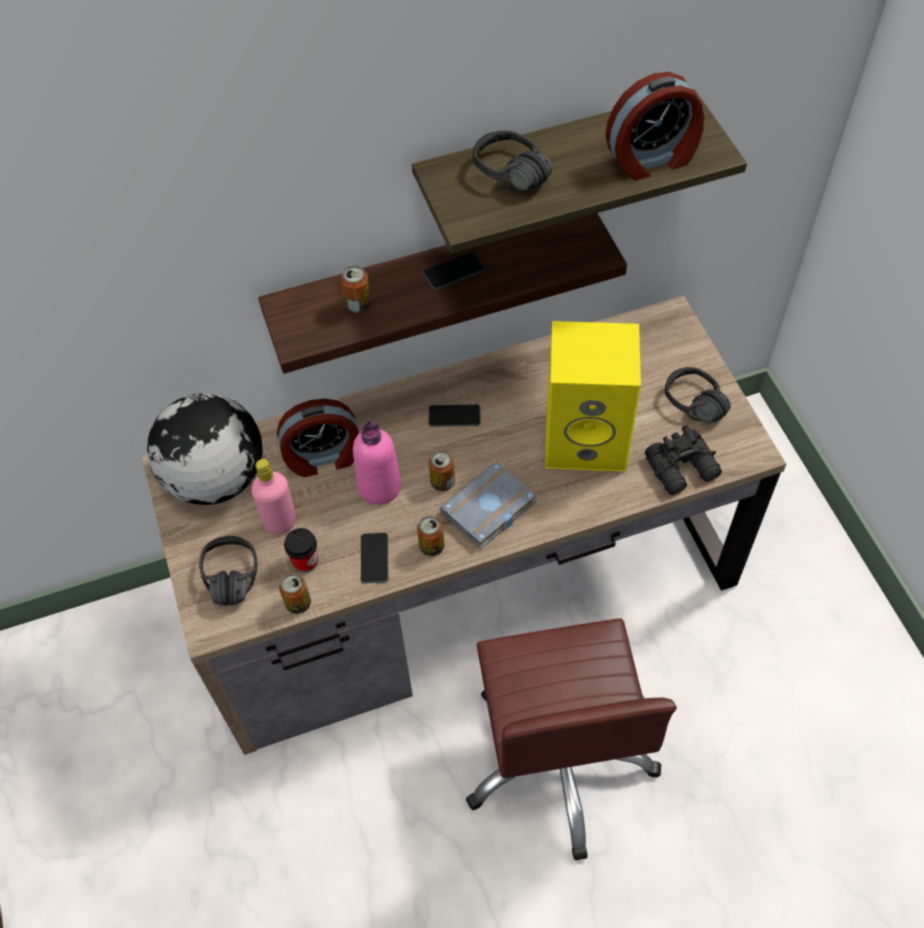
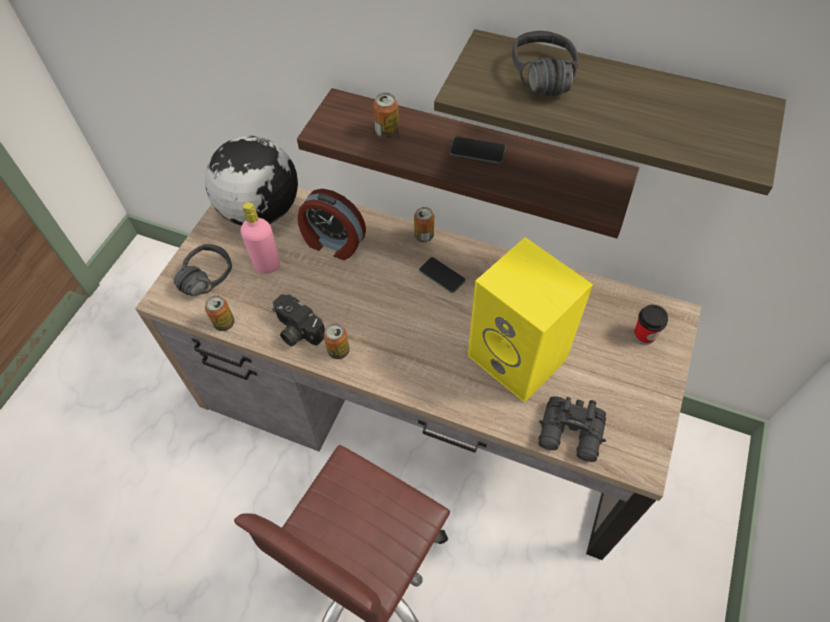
camera: 40 degrees right, 0 degrees up
cup [284,528,318,573] -> cup moved to [634,304,668,345]
pink bottle [353,422,401,505] -> none
phone [361,533,388,584] -> camera [272,294,325,346]
can [429,451,455,491] -> can moved to [414,207,434,242]
grey book [440,462,536,549] -> none
alarm clock [606,72,704,180] -> none
black headphones [665,367,731,423] -> none

